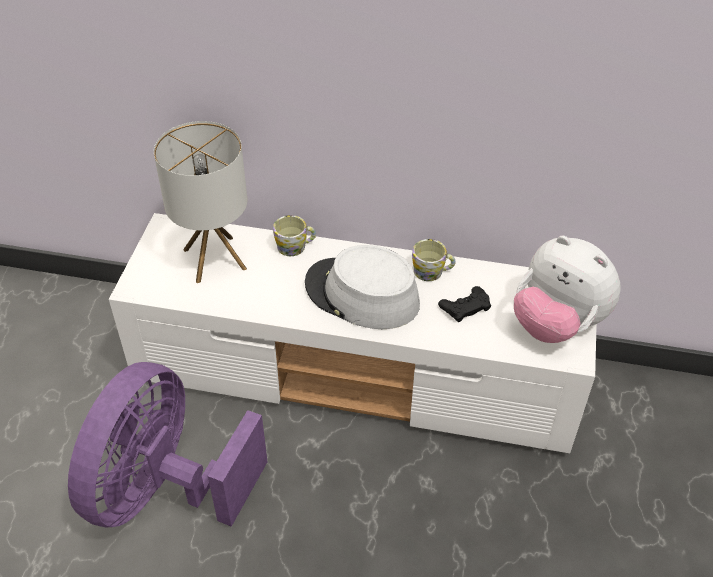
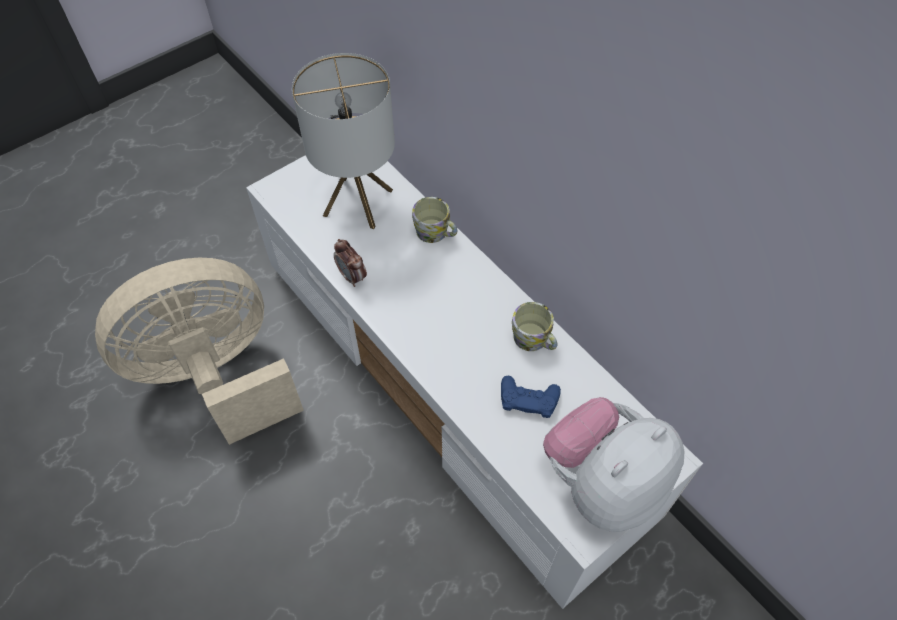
camera: 40 degrees right, 10 degrees up
purple fan [68,362,268,527] -> beige fan [95,258,304,445]
grey hat [305,245,420,329] -> none
black game controller [438,286,491,322] -> blue game controller [501,376,561,418]
plush toy [514,236,621,343] -> plush toy turned 60 degrees clockwise [543,397,684,532]
none -> alarm clock [334,239,367,287]

